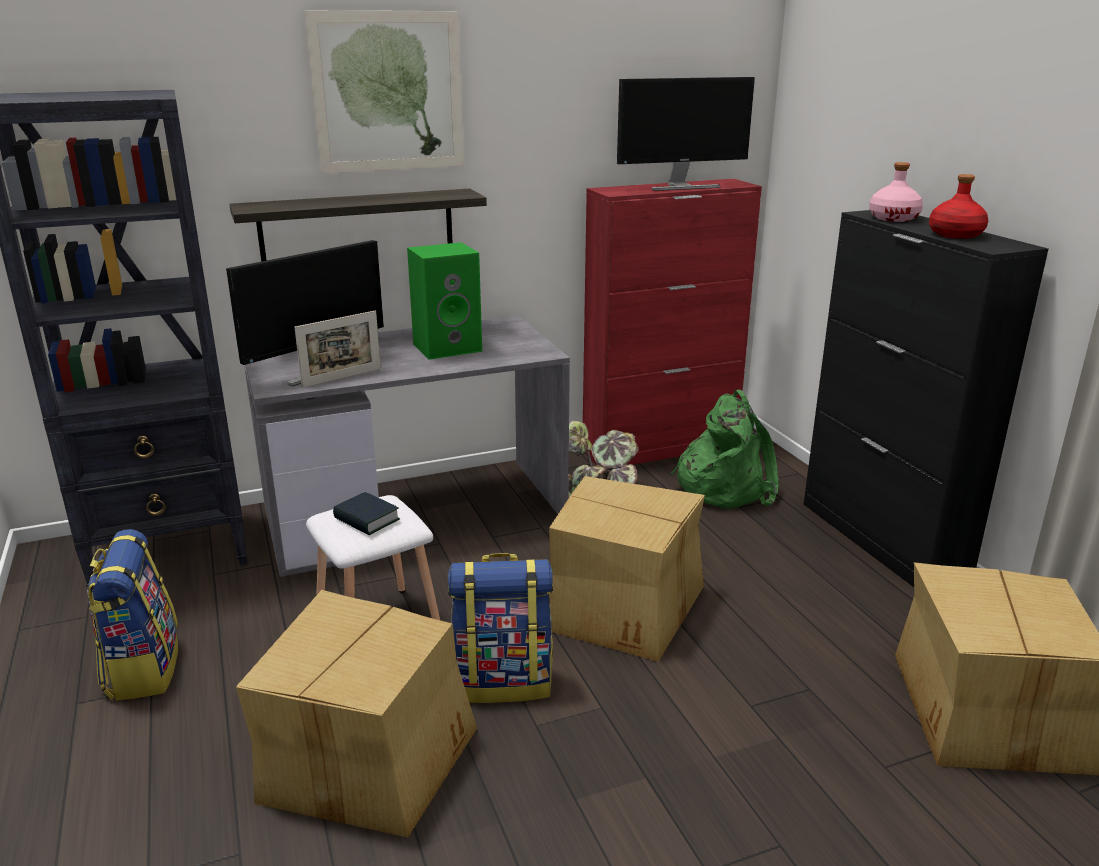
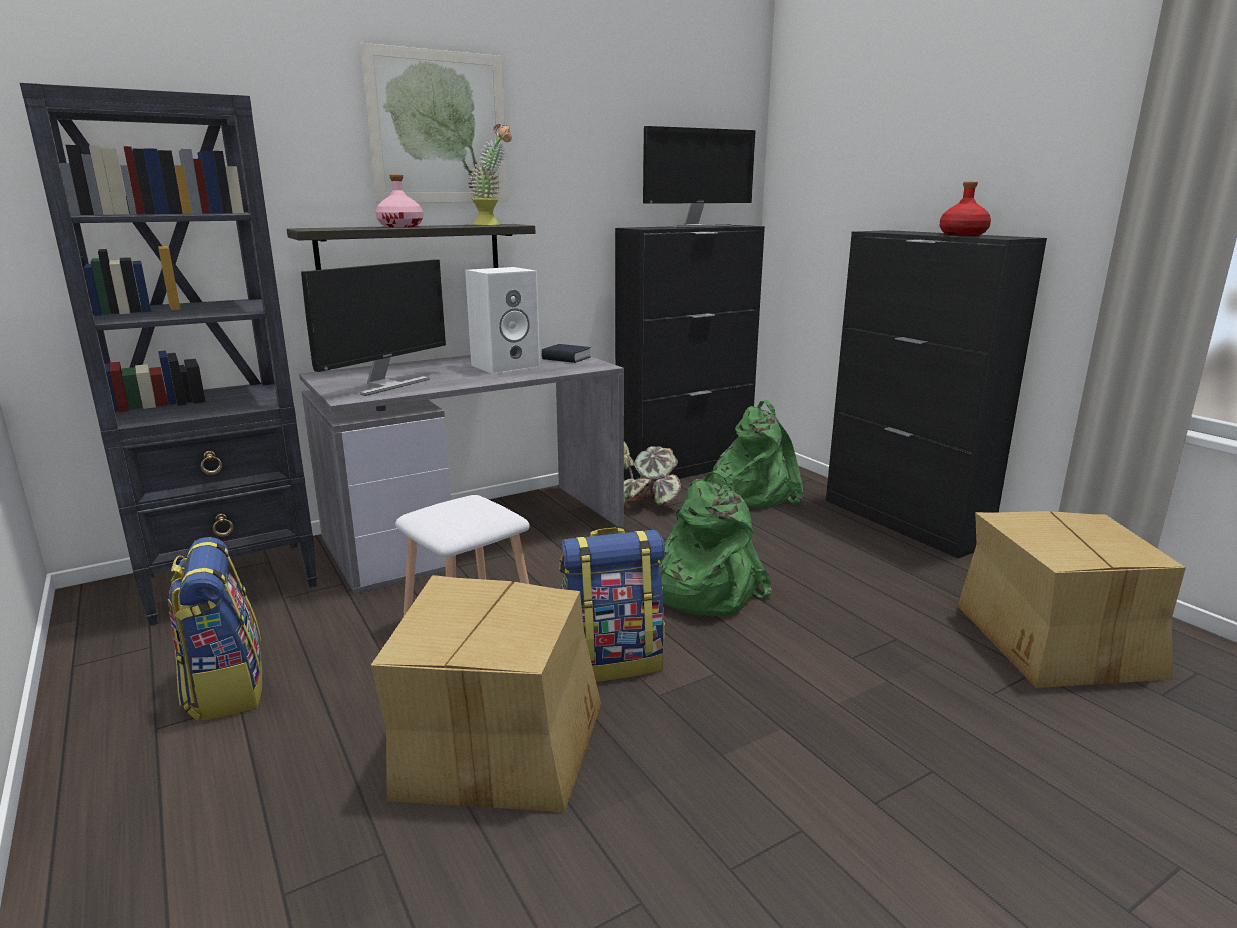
camera: 10 degrees left, 5 degrees down
picture frame [294,310,381,388] -> none
book [333,492,400,535] -> book moved to [541,344,591,363]
green speaker [407,242,482,360] -> white speaker [465,267,540,374]
cardboard box [549,476,705,662] -> green backpack [659,470,772,616]
red cabinet [583,179,762,465] -> black cabinet [615,225,765,486]
pink bottle [869,162,923,222] -> pink bottle moved to [376,174,423,227]
none -> potted plant [469,124,512,225]

